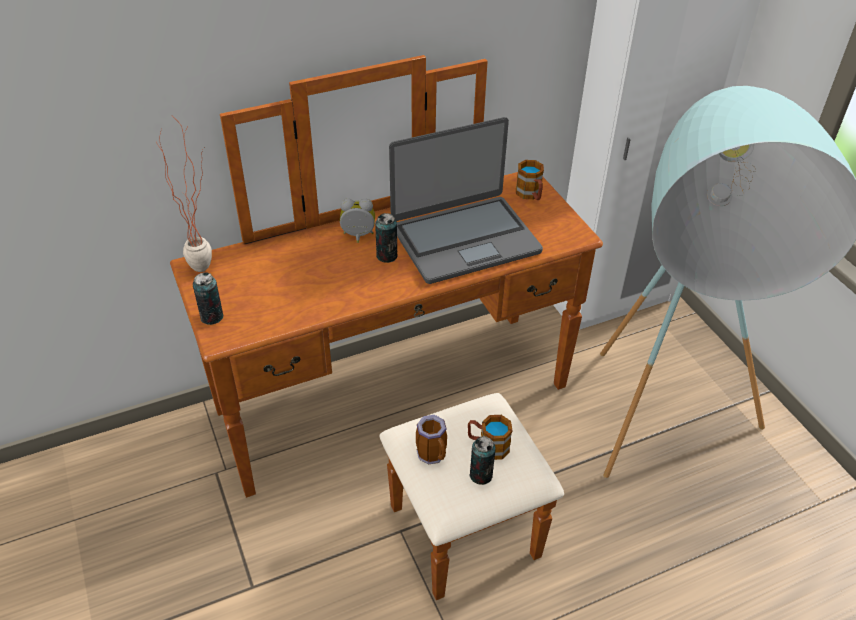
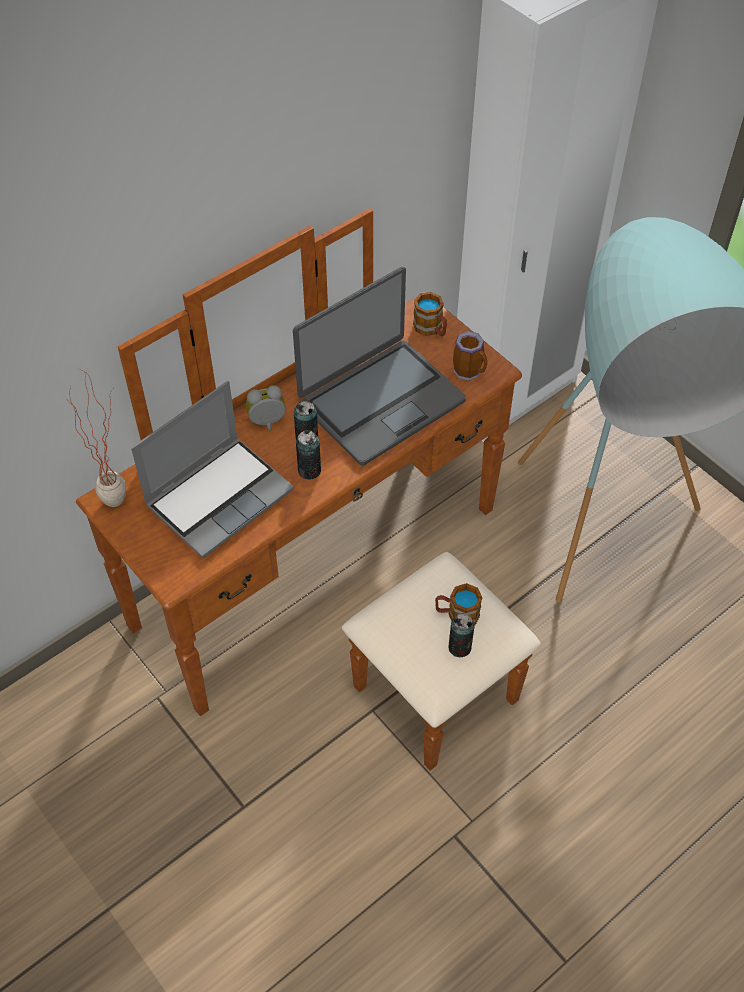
camera: 15 degrees left, 10 degrees up
can [193,272,223,325] -> can moved to [296,430,321,480]
mug [416,415,447,465] -> mug moved to [453,331,487,381]
none -> laptop [131,381,294,558]

